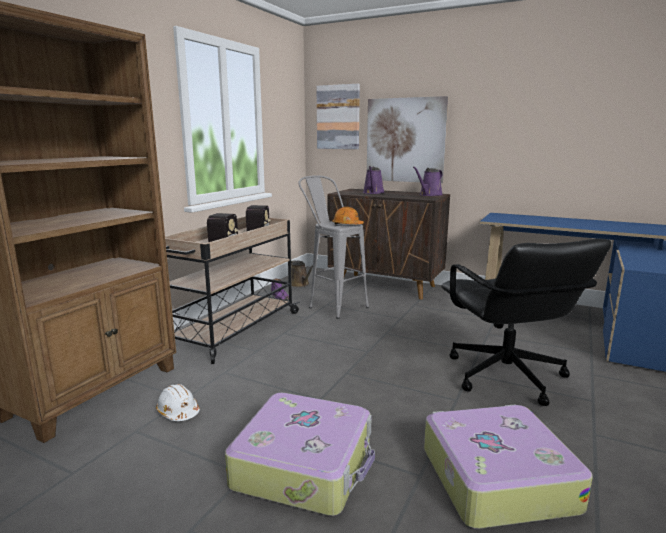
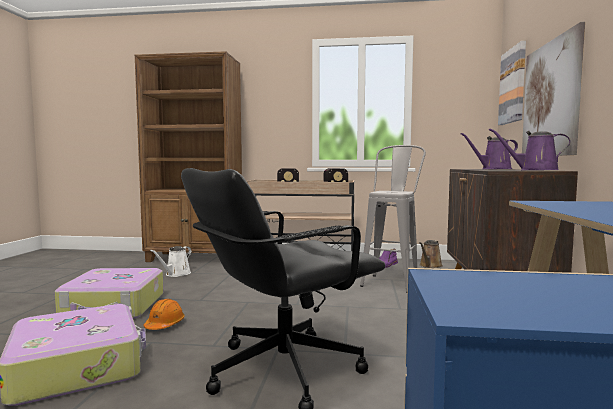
camera: 70 degrees right, 10 degrees down
white hard hat [156,384,200,421] -> white watering can [150,246,192,277]
orange hard hat [332,207,364,224] -> orange hard hat moved to [143,299,185,330]

